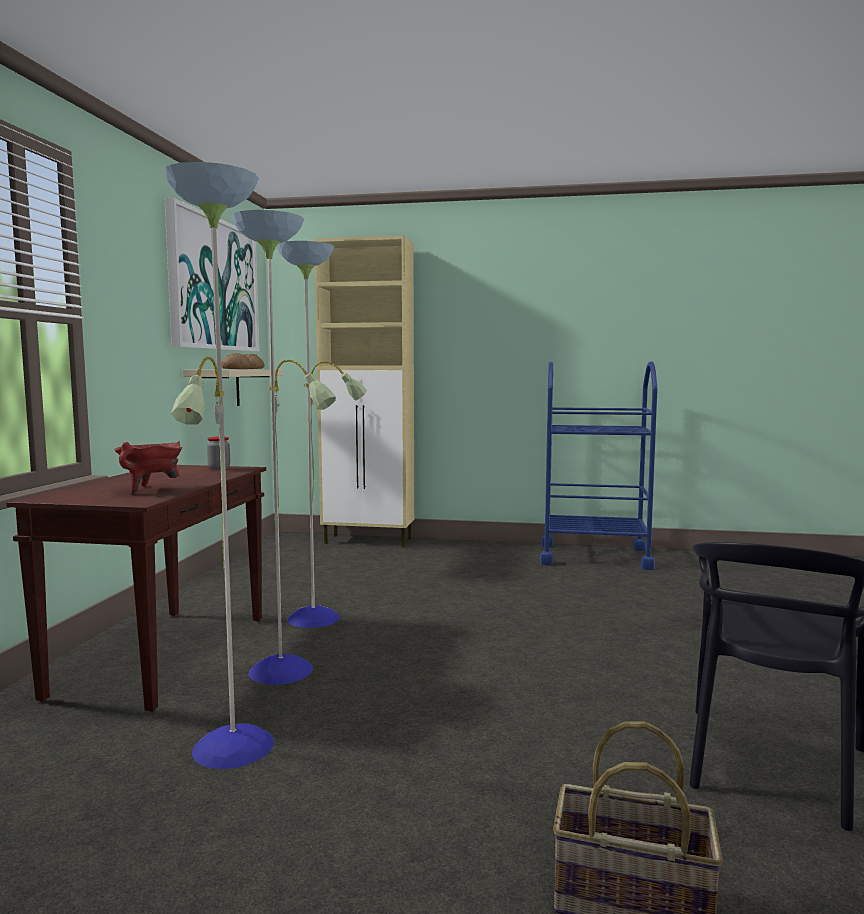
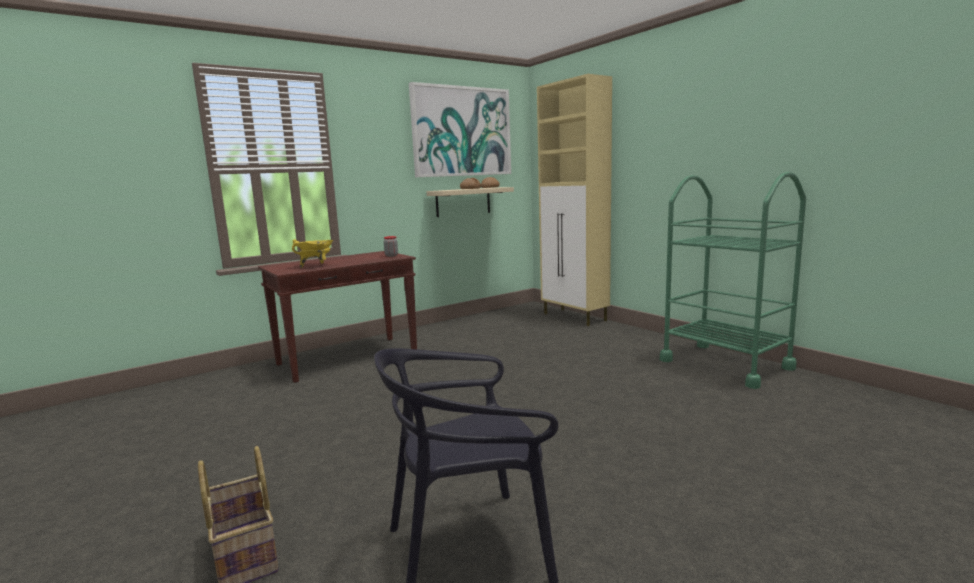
camera: 45 degrees right, 5 degrees up
red cooking pot [114,441,183,495] -> yellow cooking pot [292,239,333,268]
floor lamp [163,162,367,769] -> none
blue cart [540,361,658,570] -> green cart [660,172,806,389]

